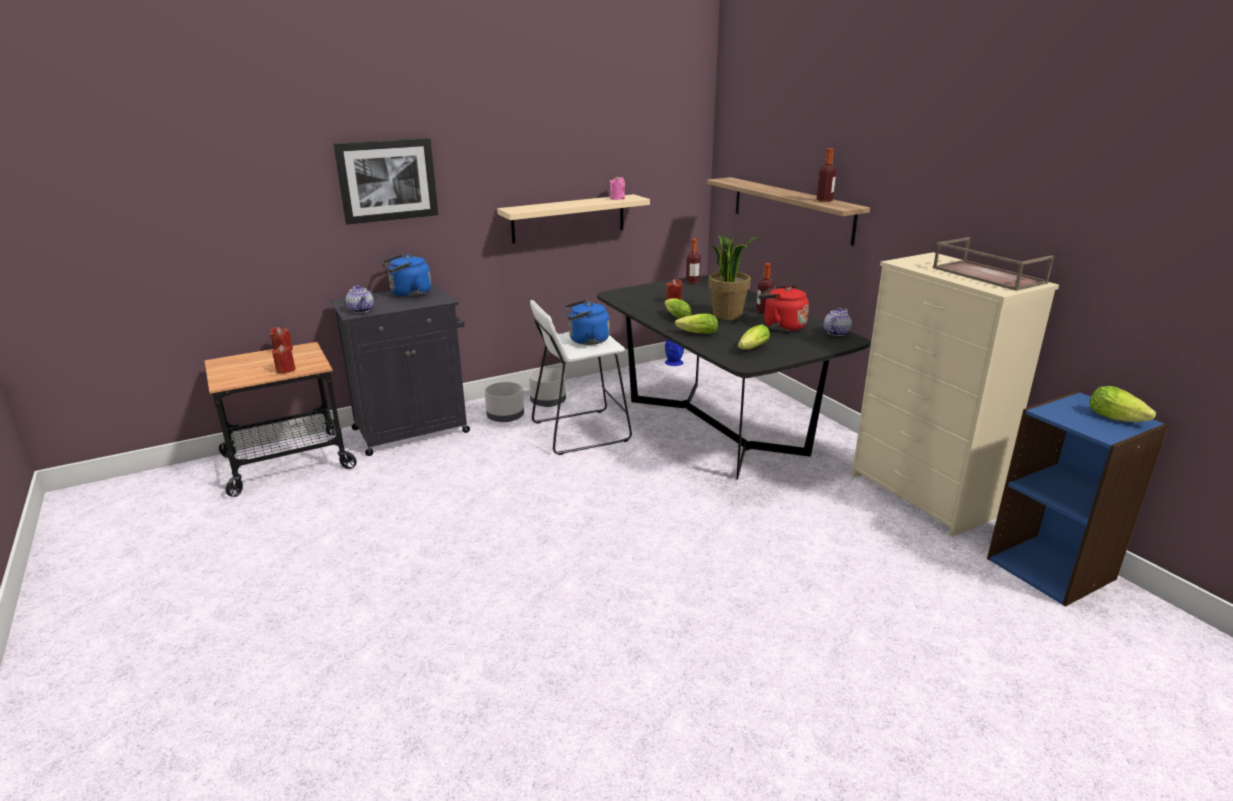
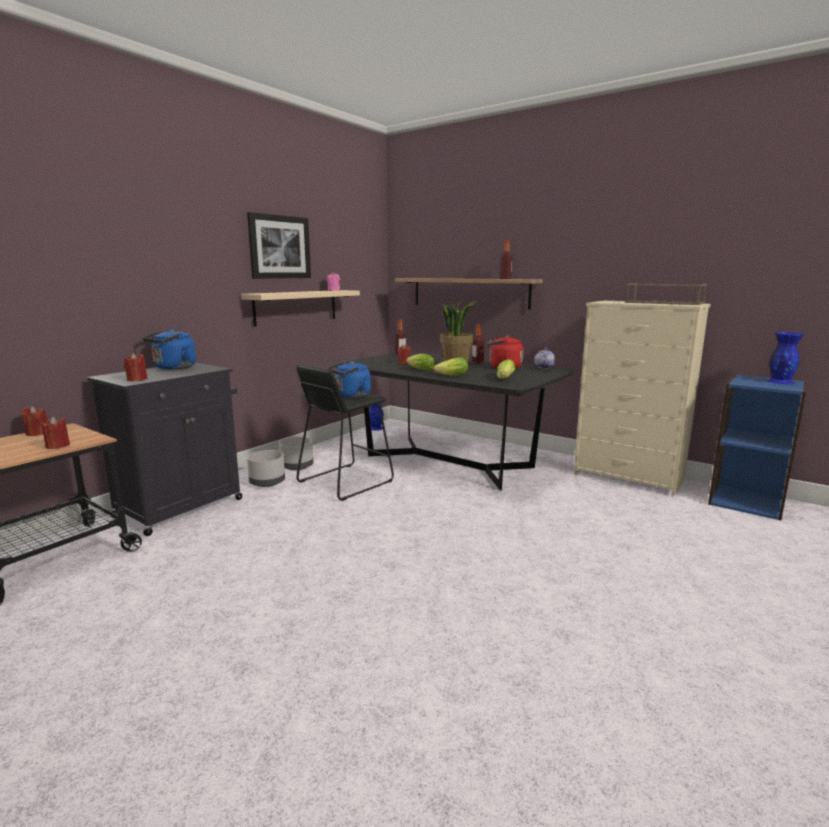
camera: 25 degrees left, 10 degrees down
picture [333,138,438,225] -> picture moved to [247,212,311,279]
teapot [346,285,374,313] -> red candle [124,353,148,381]
white stool [530,300,632,455] -> black stool [296,364,394,501]
lettuce [1089,386,1156,422] -> blue vase [767,332,804,384]

